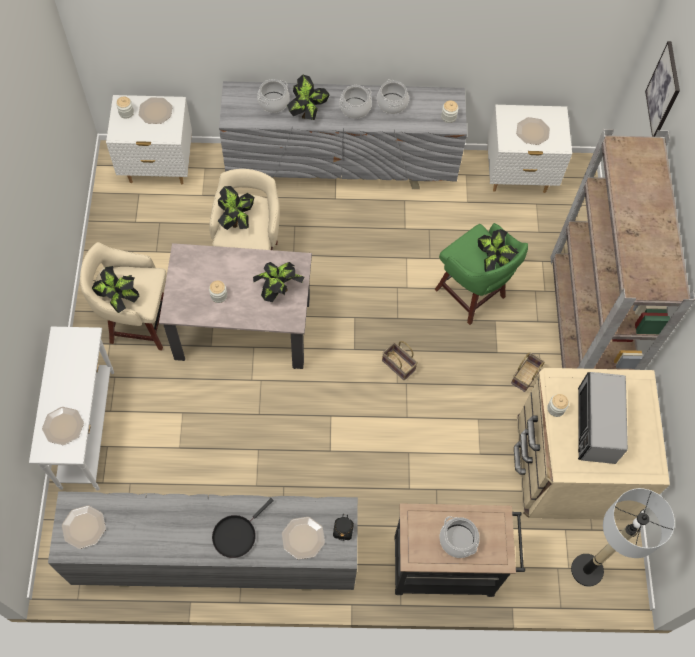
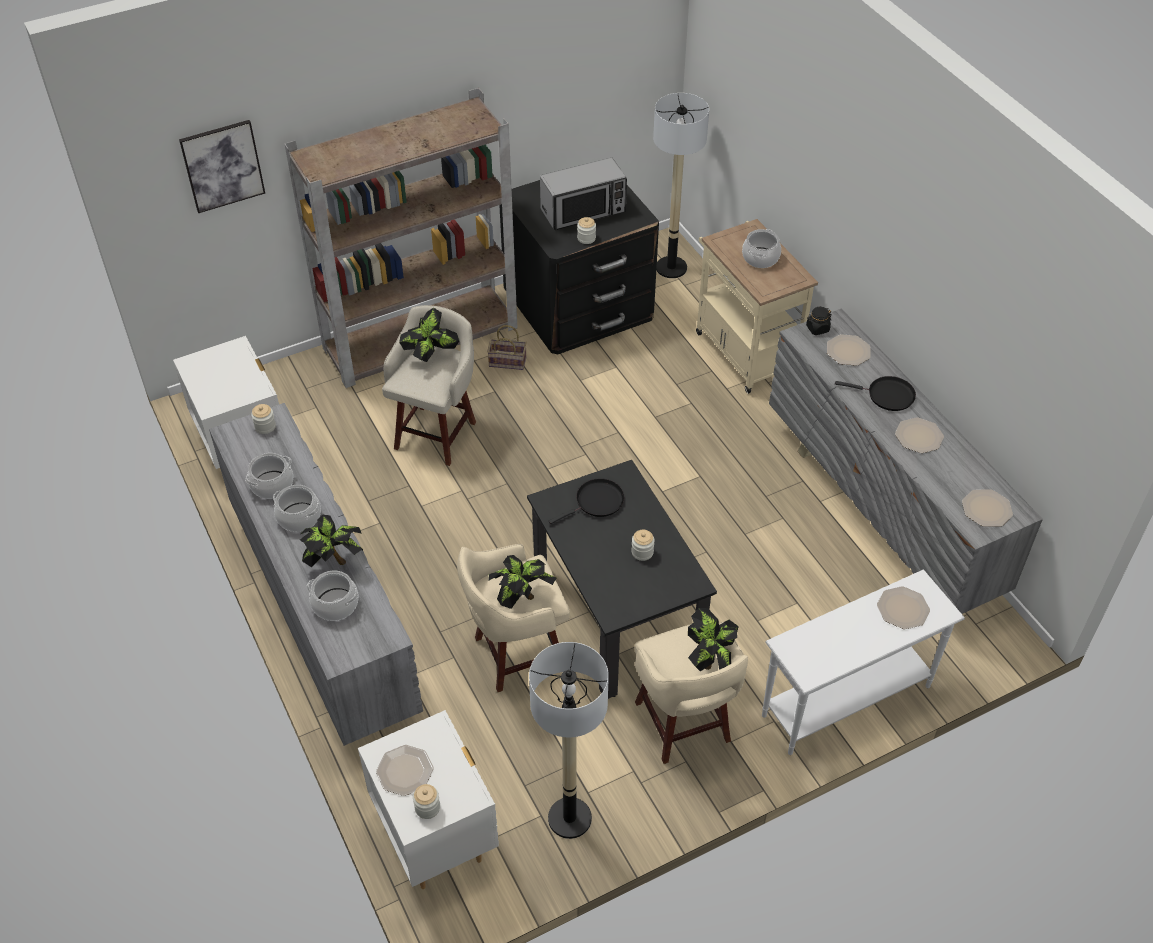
camera: 115 degrees left, 15 degrees down
beige dining table [159,243,312,369] -> black dining table [527,460,717,699]
potted plant [253,262,304,302] -> black frying pan [549,478,624,524]
basket [382,341,418,381] -> none
black cart [394,503,525,597] -> beige cart [696,219,818,394]
green stool [434,223,528,325] -> beige stool [382,305,476,466]
beige dresser [514,368,670,520] -> black dresser [499,180,659,354]
plate [516,117,550,145] -> plate moved to [895,417,944,453]
none -> floor lamp [529,642,609,839]

